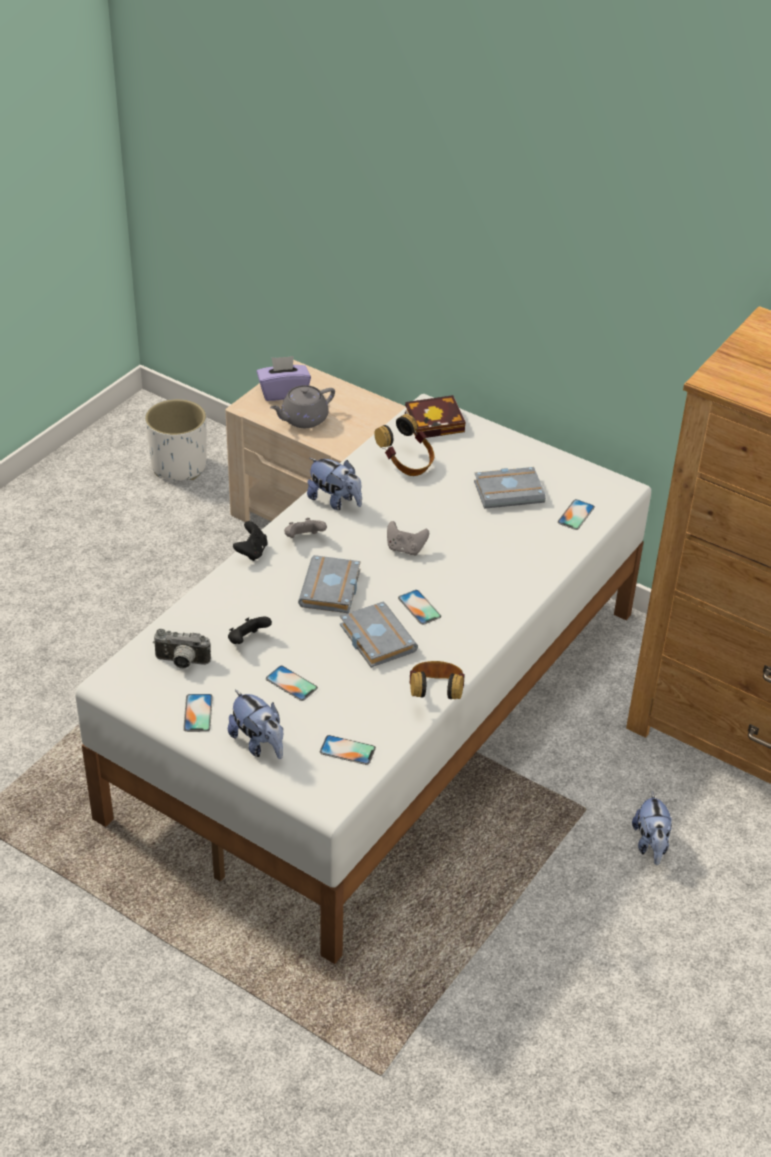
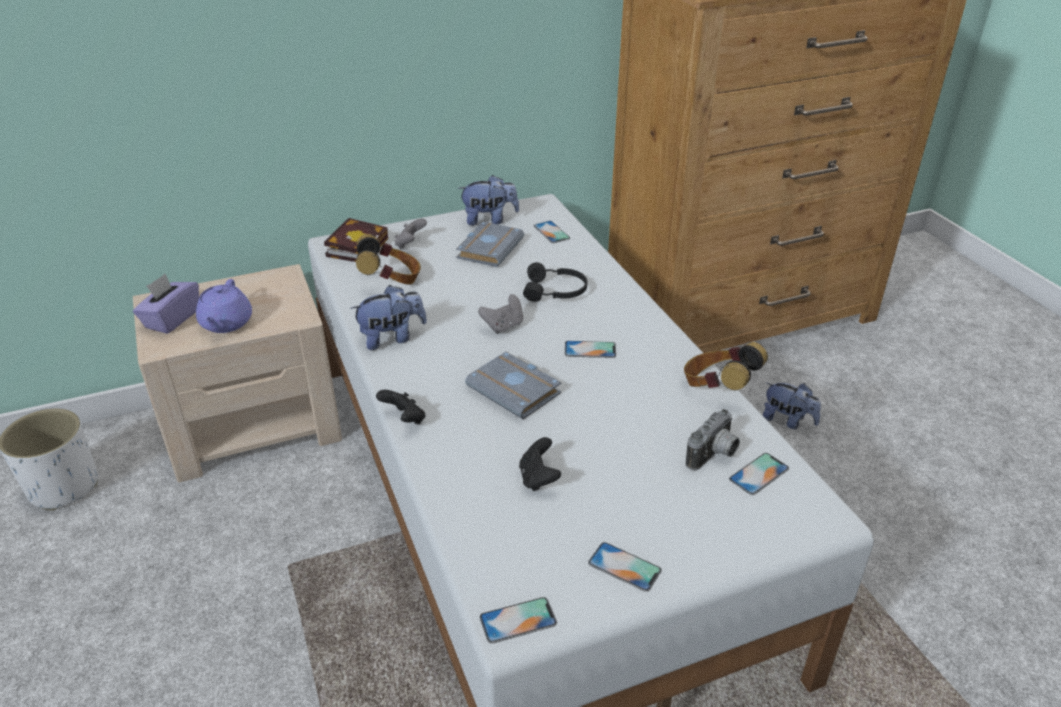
camera: 55 degrees left, 5 degrees down
camera [153,629,211,669] -> camera moved to [686,409,740,470]
plush toy [228,690,283,759] -> plush toy moved to [458,175,519,226]
phone [266,666,318,701] -> phone moved to [480,597,557,644]
grey teapot [270,385,335,428] -> purple teapot [196,279,252,333]
grey game controller [284,518,327,538] -> grey game controller moved to [394,218,427,249]
grey book [340,601,418,668] -> none
none -> black headphones [523,262,587,302]

